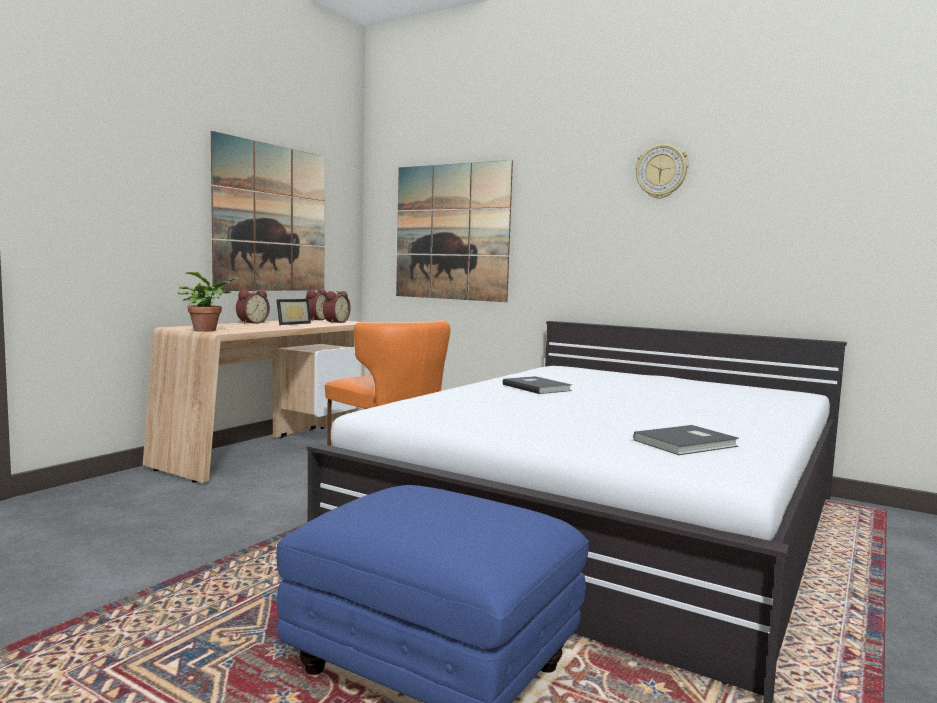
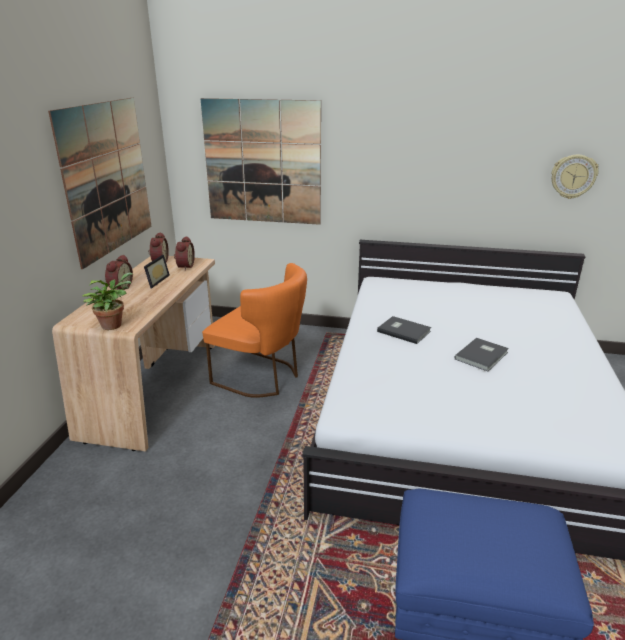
camera: 20 degrees left, 20 degrees up
grey book [633,425,739,455] -> grey book moved to [455,338,509,371]
wall clock [635,144,688,199] -> wall clock moved to [551,155,599,199]

